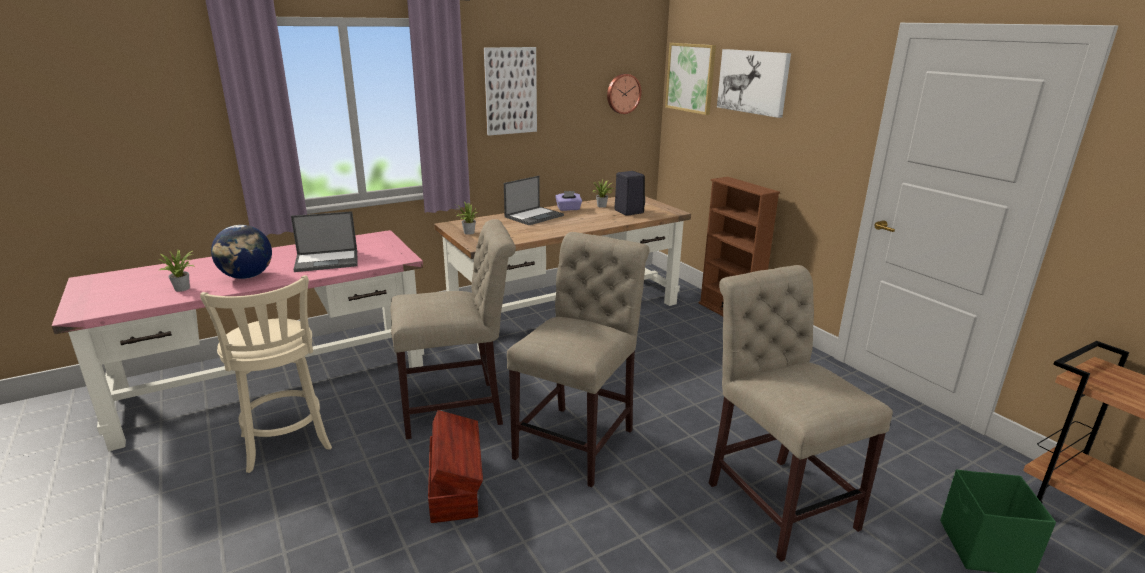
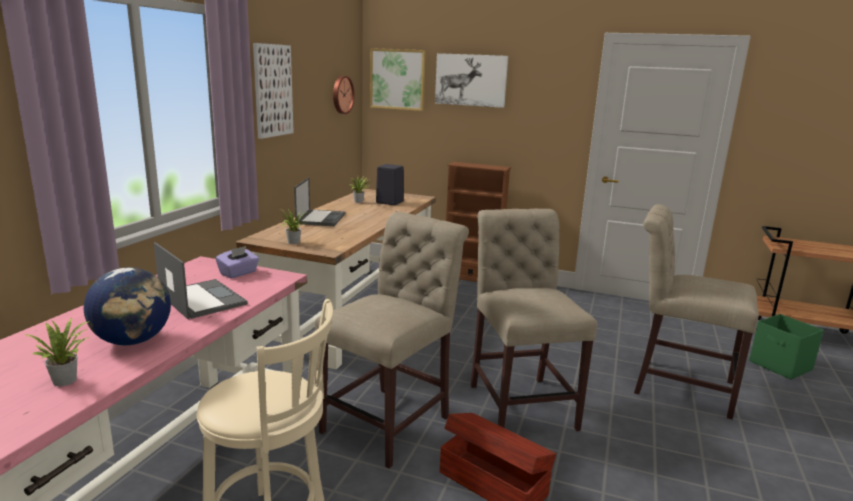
camera: 40 degrees left, 5 degrees down
laptop [291,211,358,272] -> laptop turned 75 degrees counterclockwise [154,242,248,319]
purple tissue box [555,191,582,211] -> purple tissue box moved to [215,246,259,278]

